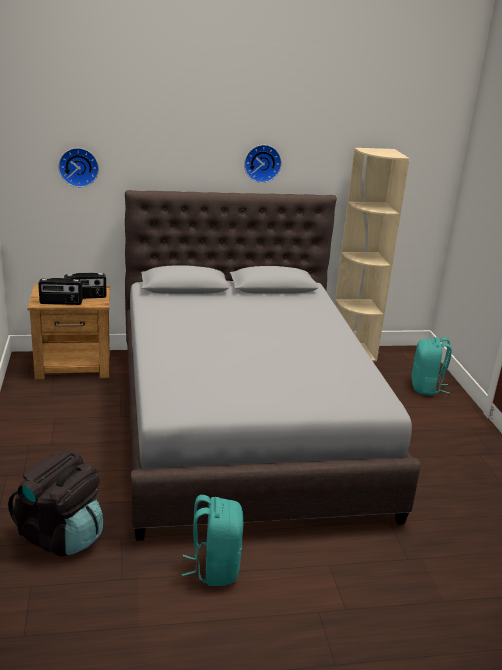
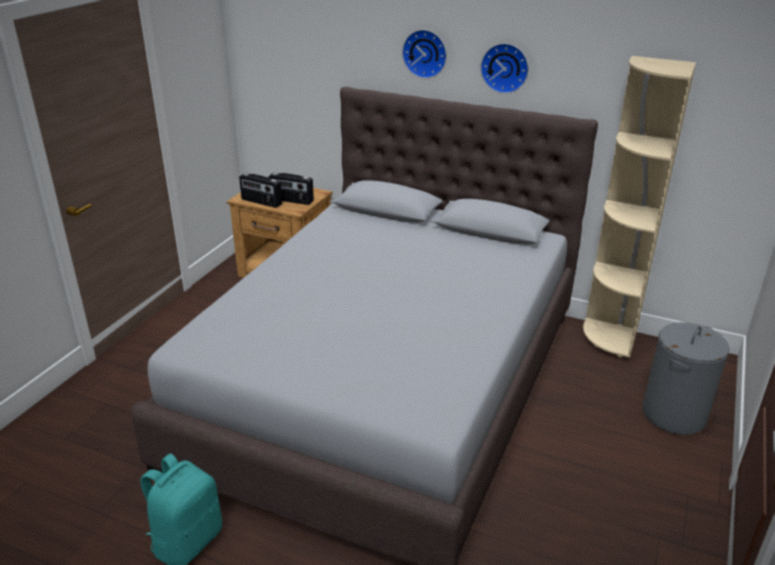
camera: 35 degrees right, 5 degrees up
black backpack [8,450,103,556] -> none
wall clock [58,148,99,187] -> wall clock moved to [402,29,447,79]
turquoise backpack [411,337,452,396] -> grey laundry basket [643,322,730,435]

